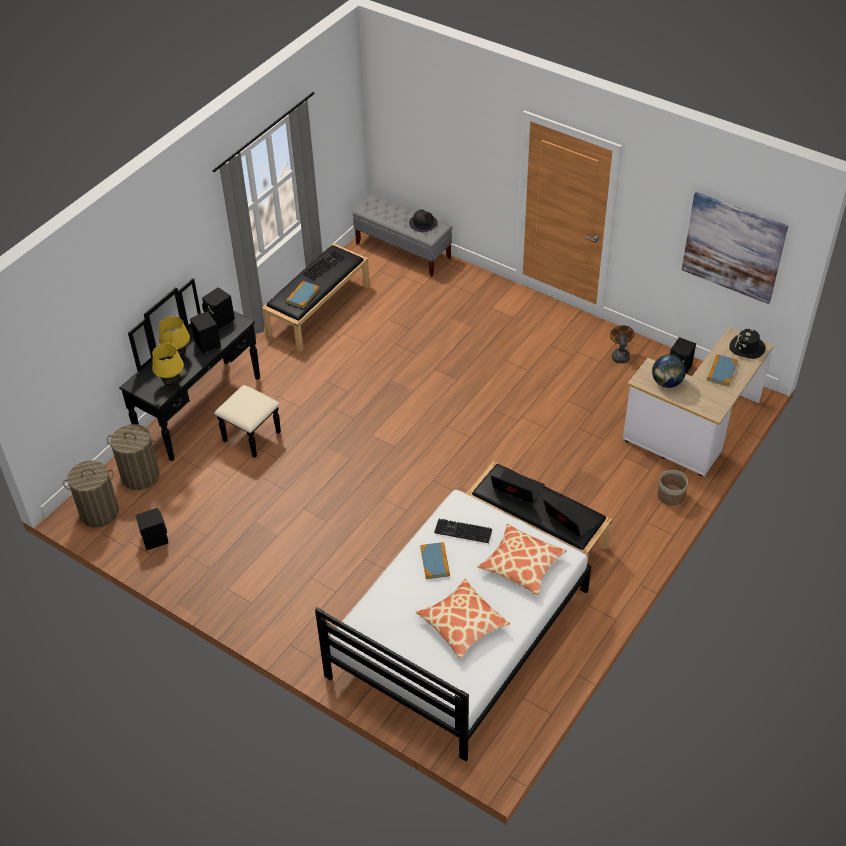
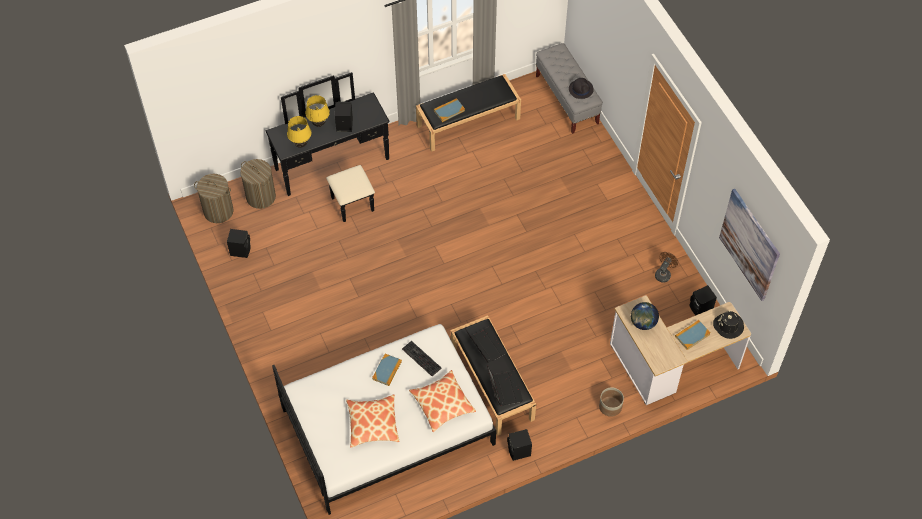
camera: 30 degrees right, 10 degrees up
black speaker [202,287,235,329] -> black speaker moved to [507,429,532,461]
keyboard [303,250,344,280] -> none

